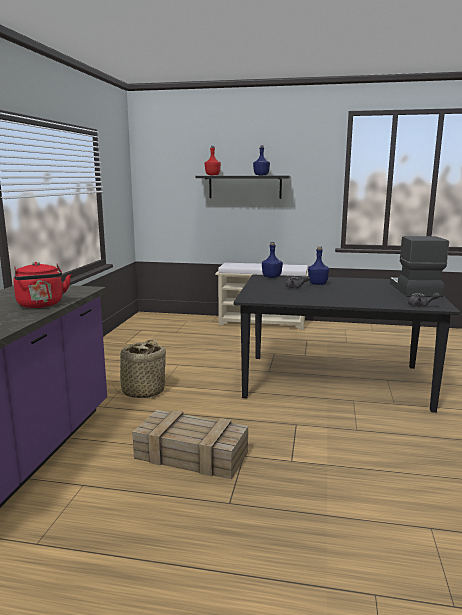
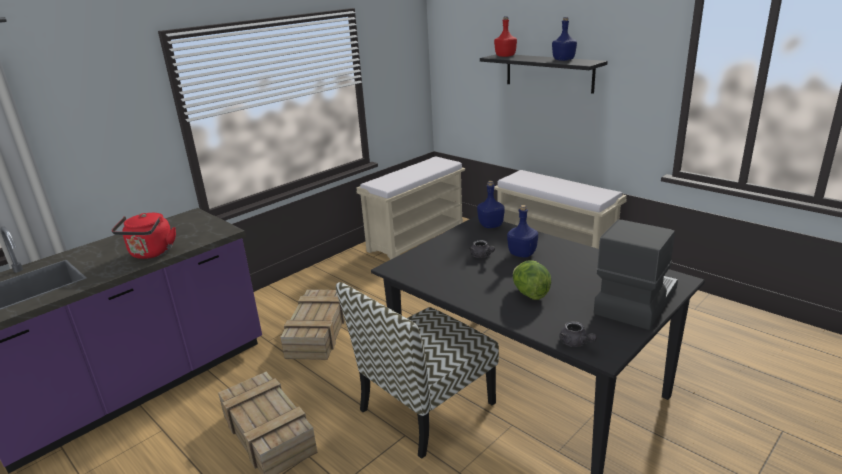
camera: 35 degrees right, 10 degrees up
basket [114,340,167,398] -> crate [281,290,345,360]
none -> chair [336,282,499,459]
none -> beige bench [356,156,465,260]
none -> lettuce [513,261,551,300]

